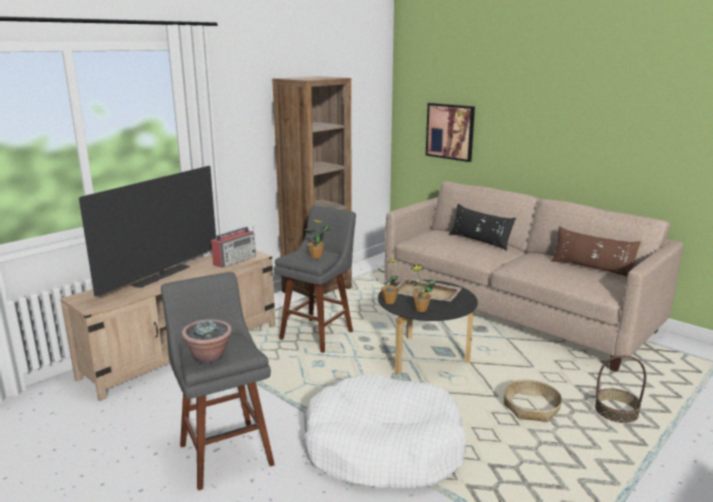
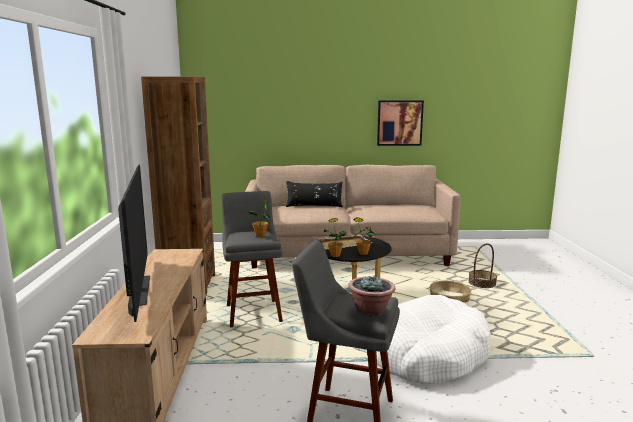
camera: 45 degrees left, 5 degrees down
radio [211,227,256,268] -> none
picture [426,103,475,162] -> picture moved to [377,100,424,146]
brown pillow [551,226,641,277] -> none

